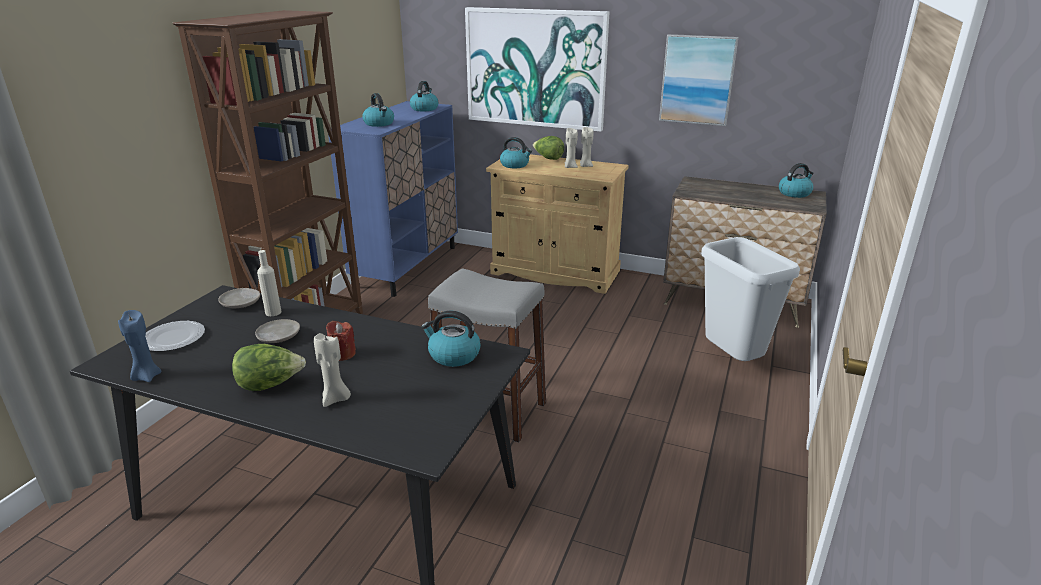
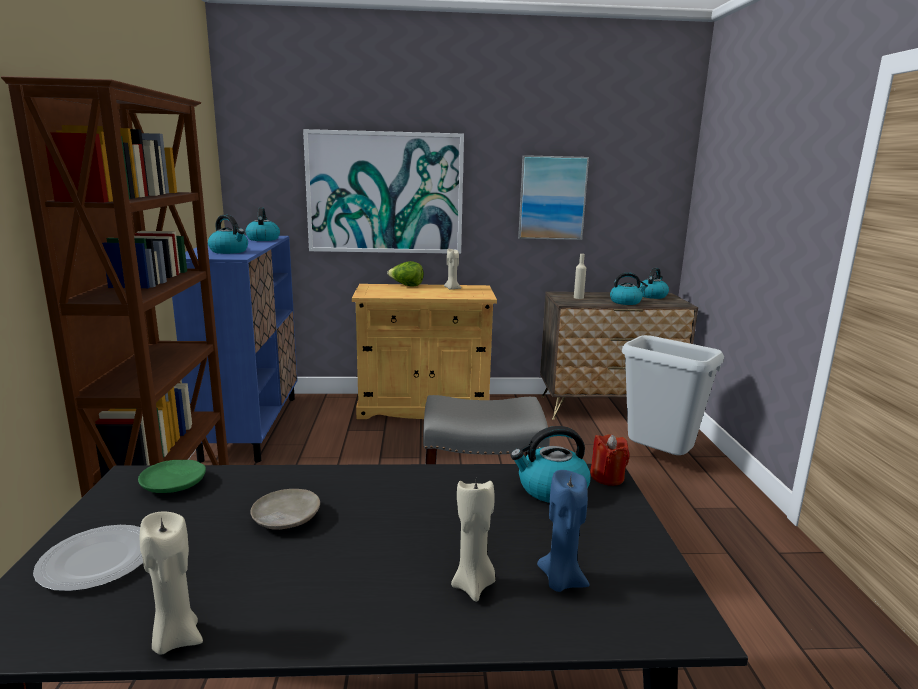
camera: 25 degrees left, 10 degrees down
blue candle [118,310,161,382] -> blue candle moved to [537,470,590,592]
beige plate [218,288,260,308] -> green plate [138,460,206,493]
lettuce [232,344,306,391] -> none
beige bottle [257,250,281,316] -> beige bottle moved to [574,254,586,299]
red candle [326,321,356,361] -> red candle moved to [590,434,630,486]
kettle [500,137,532,168] -> kettle moved to [610,272,648,305]
beige candle [565,128,578,168] -> beige candle moved to [140,511,203,655]

